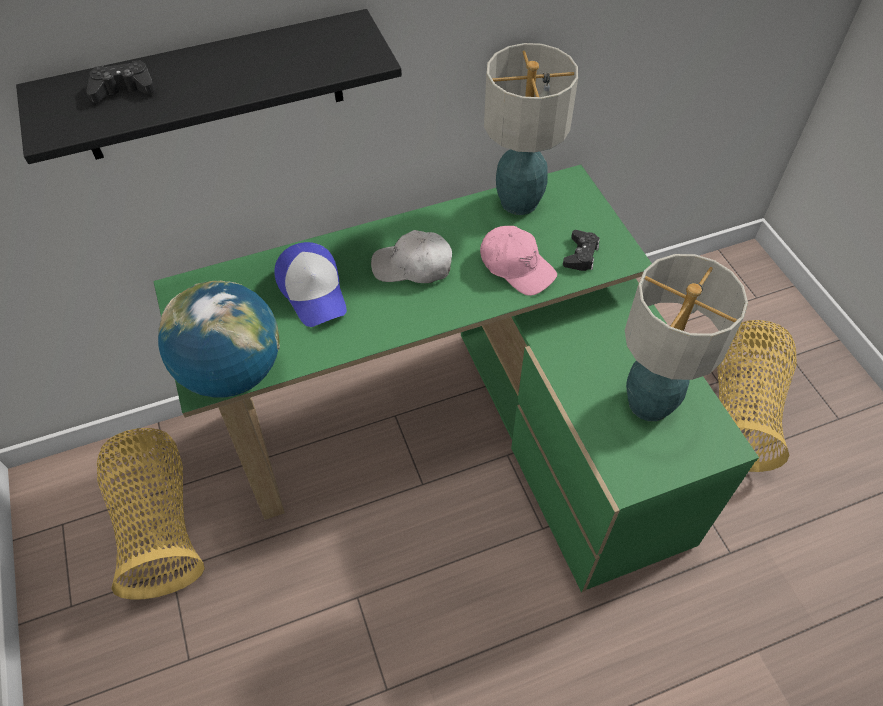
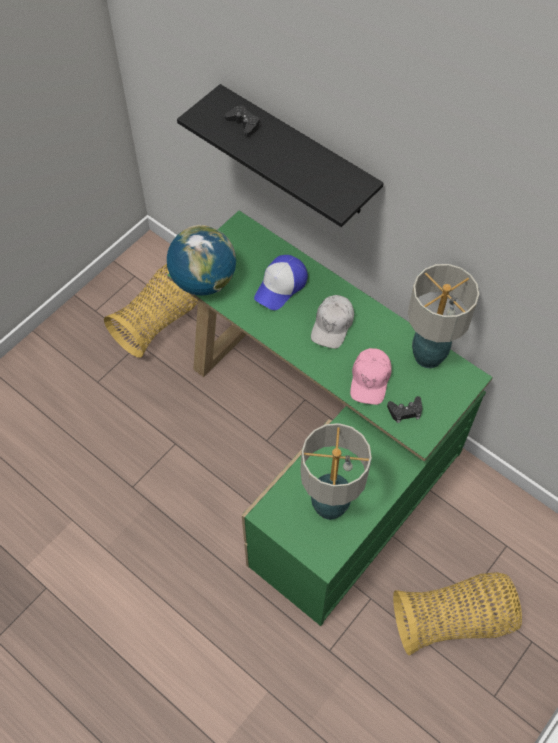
camera: 60 degrees right, 5 degrees up
white cap [371,230,452,283] -> white cap turned 135 degrees counterclockwise [311,295,354,349]

